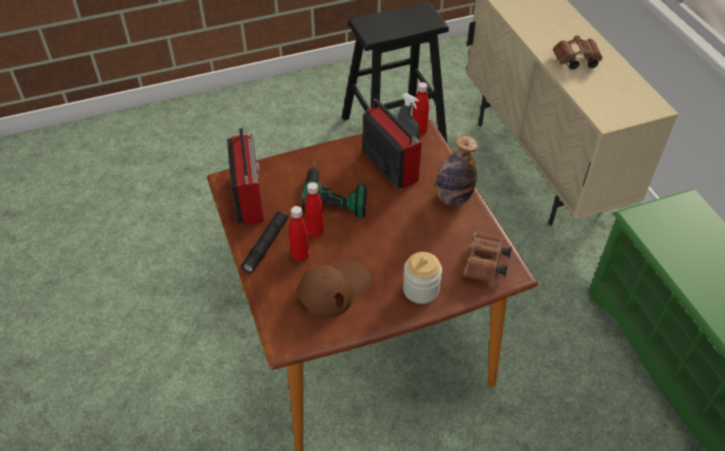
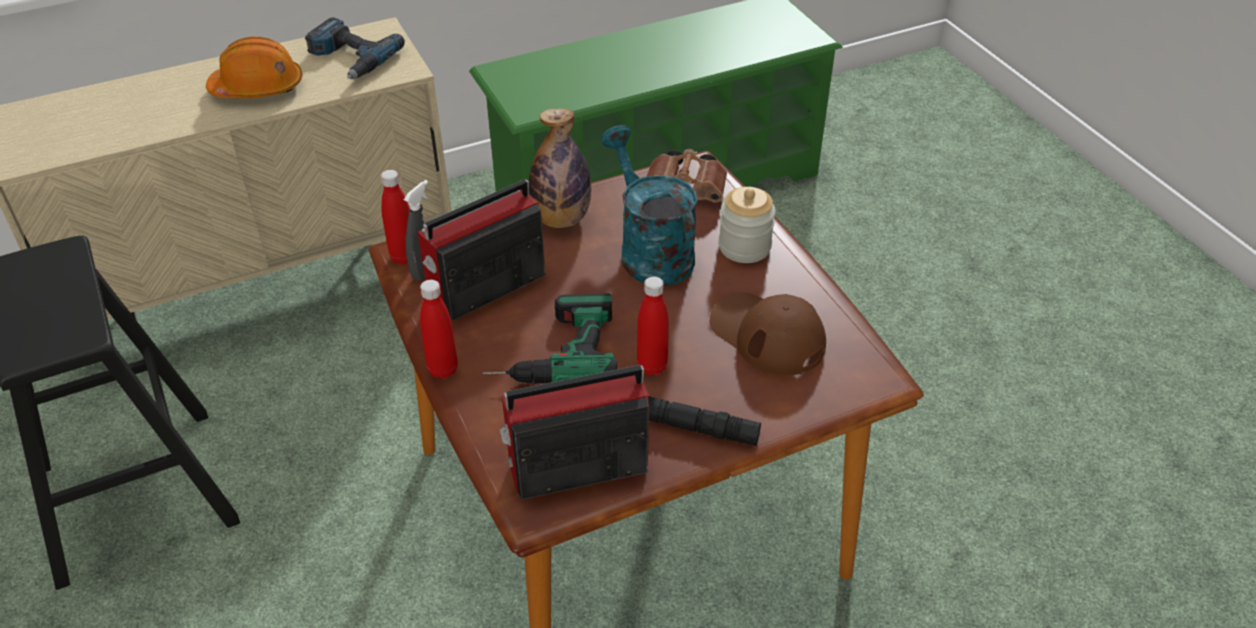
camera: 95 degrees left, 5 degrees down
red bottle [289,206,309,262] -> red bottle moved to [420,280,458,379]
brown binoculars [553,35,603,70] -> orange hard hat [206,36,302,98]
none -> power drill [305,17,405,79]
none -> turquoise watering can [601,125,698,286]

